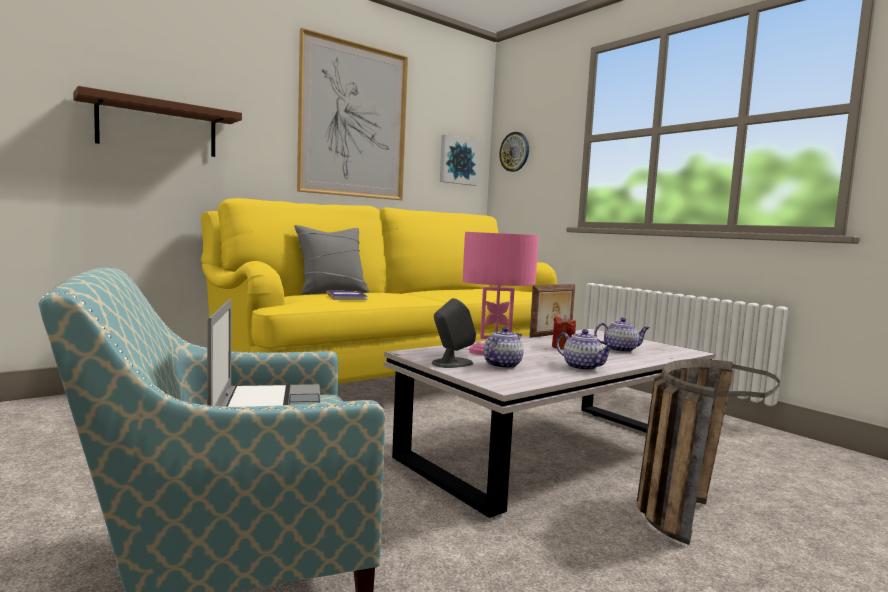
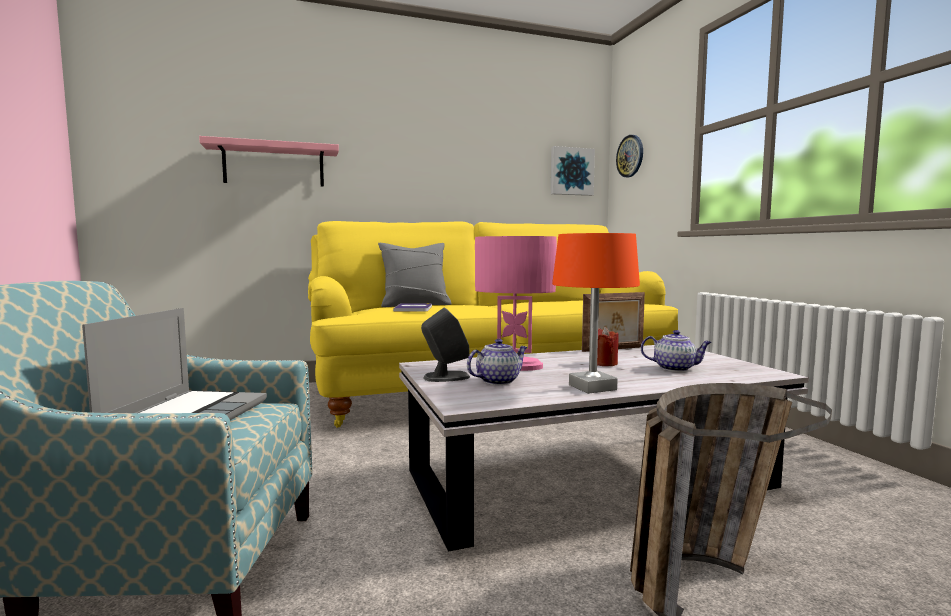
camera: 20 degrees right, 0 degrees up
brown shelf [73,86,242,157] -> pink shelf [199,136,339,187]
picture [297,28,408,200] -> none
teapot [556,329,615,370] -> orange table lamp [552,233,640,394]

